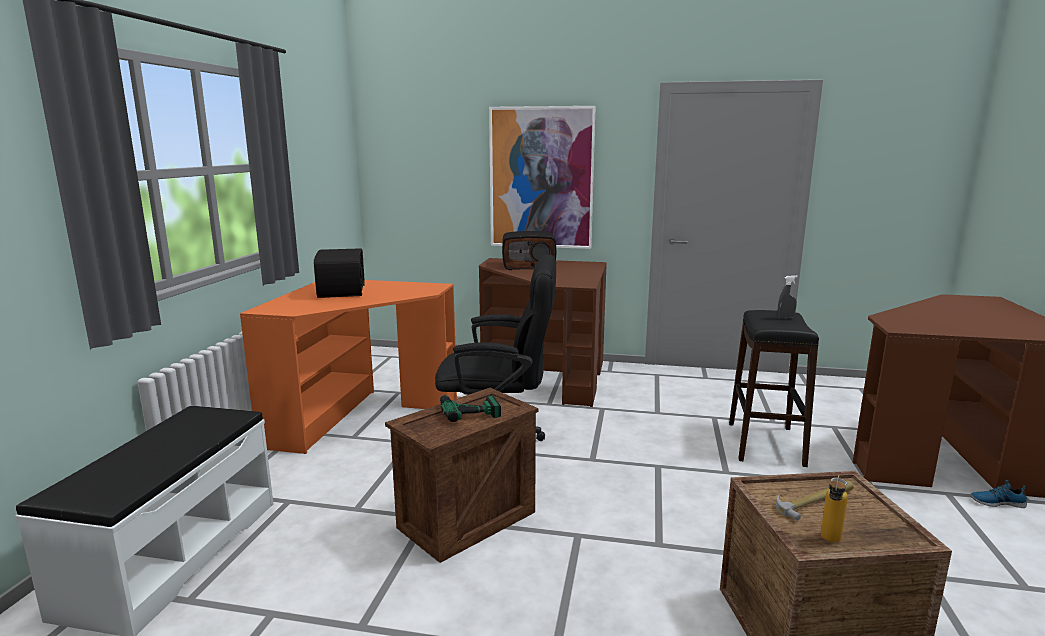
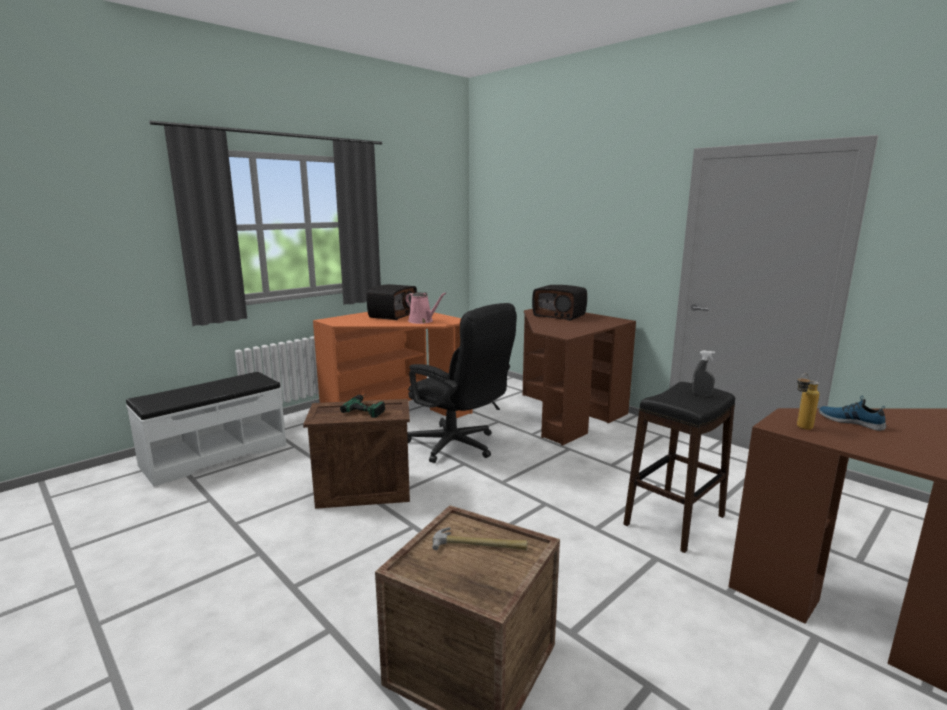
camera: 35 degrees right, 0 degrees up
picture [489,106,596,249] -> none
bottle [821,475,848,542] -> bottle moved to [797,373,819,430]
shoe [970,480,1027,508] -> shoe moved to [819,396,886,431]
none -> pink watering can [405,292,446,324]

